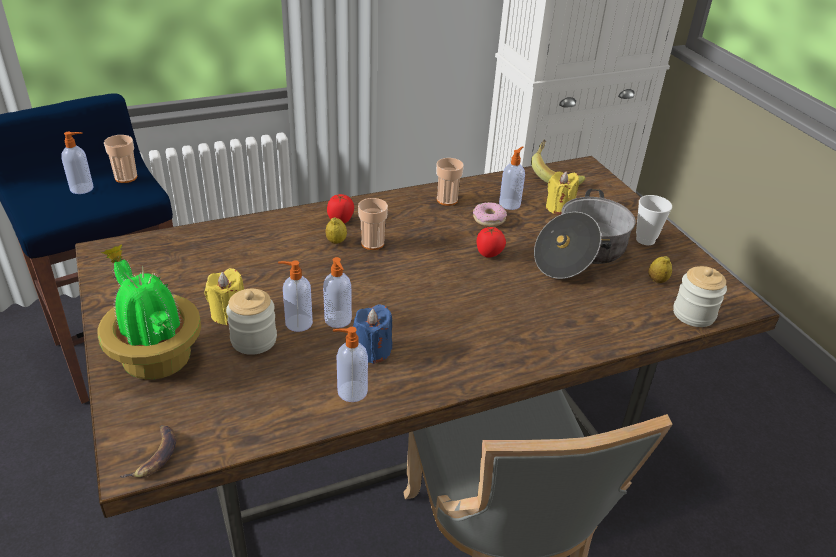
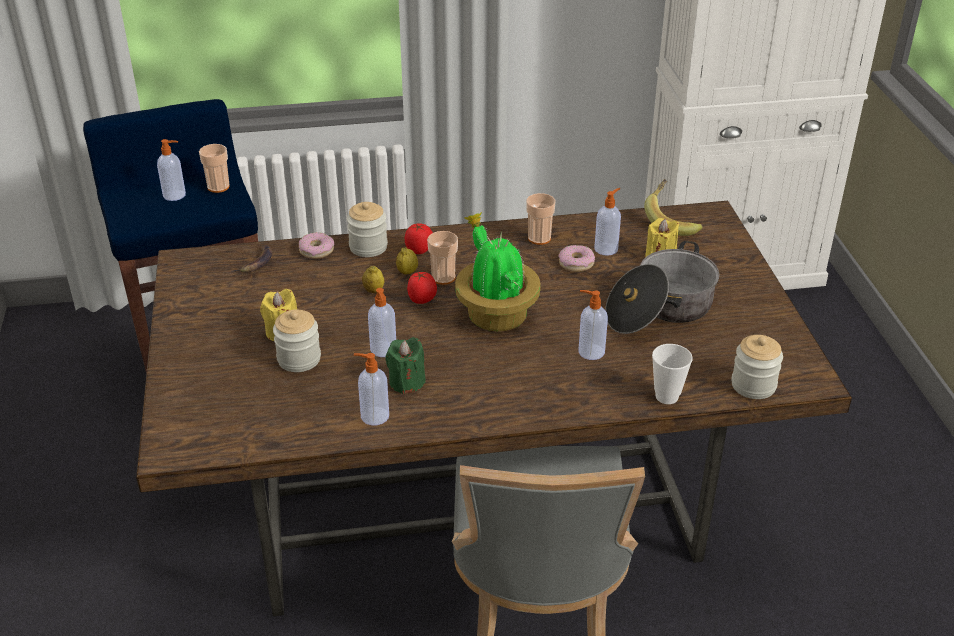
camera: 15 degrees right, 0 degrees up
potted plant [98,244,201,379] -> potted plant moved to [455,212,541,331]
banana [120,425,176,478] -> banana moved to [232,245,272,273]
soap dispenser [278,260,313,332] -> soap dispenser moved to [578,290,608,360]
blue candle [353,304,392,364] -> green candle [385,337,426,394]
tomato [476,227,506,258] -> tomato moved to [407,272,437,304]
cup [636,195,672,245] -> cup moved to [652,344,693,404]
lemon [648,256,672,283] -> lemon moved to [362,266,384,293]
none -> donut [299,232,334,259]
none -> jar [347,202,388,257]

